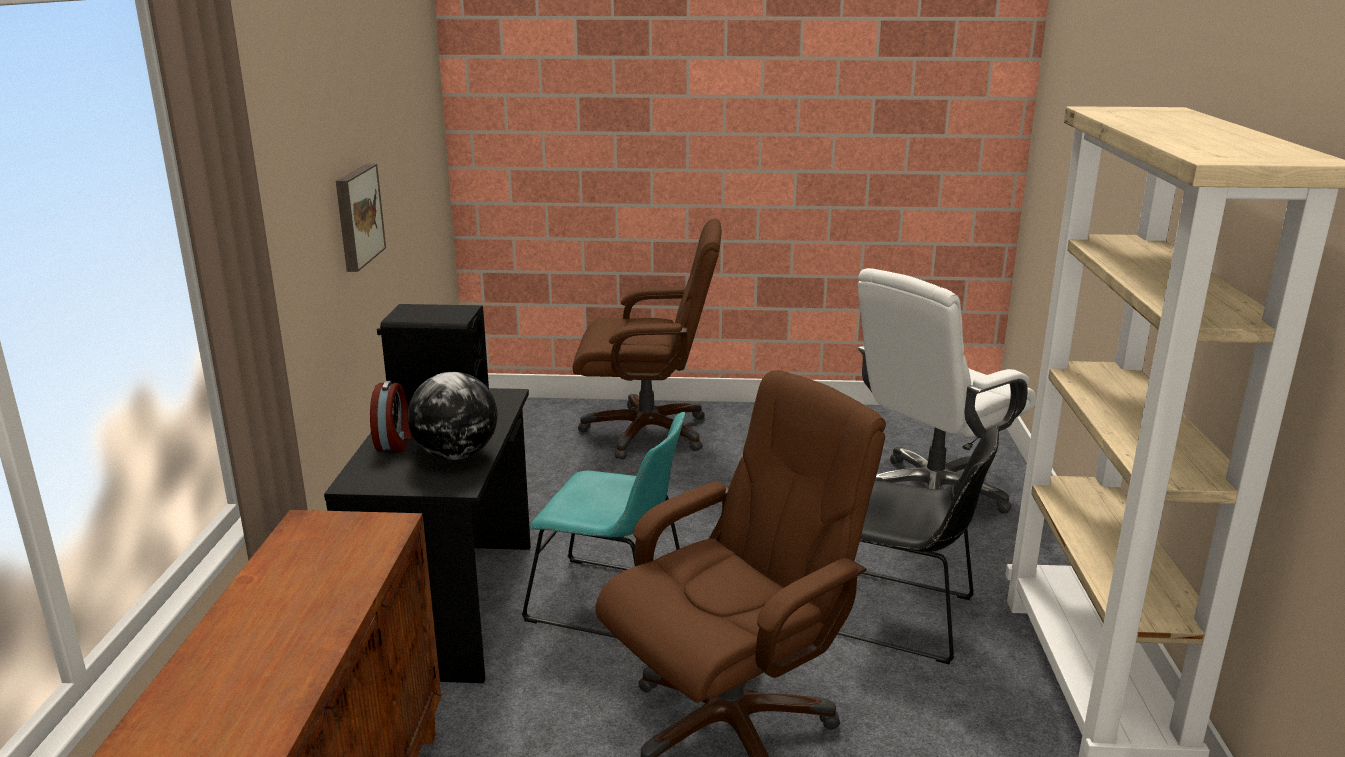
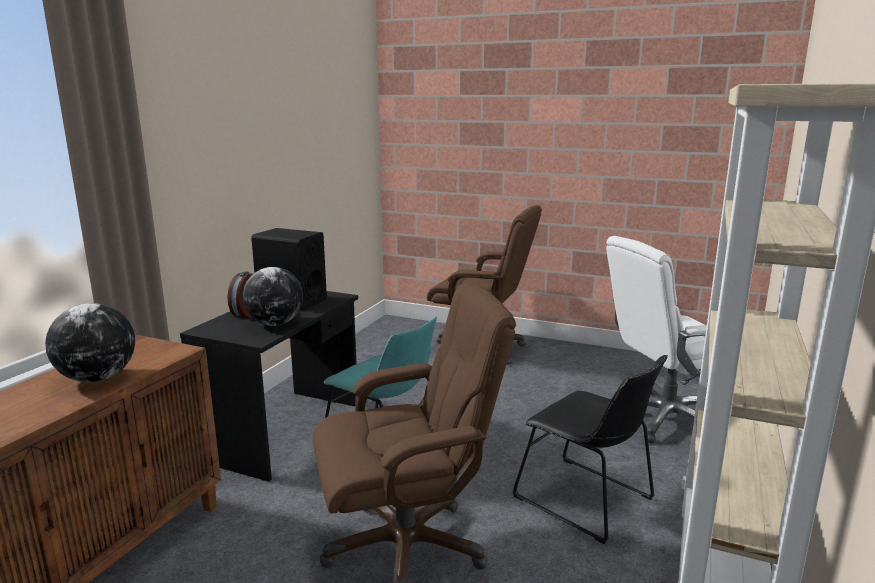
camera: 20 degrees right, 5 degrees down
picture [336,163,386,272] -> none
none -> globe [45,303,135,382]

